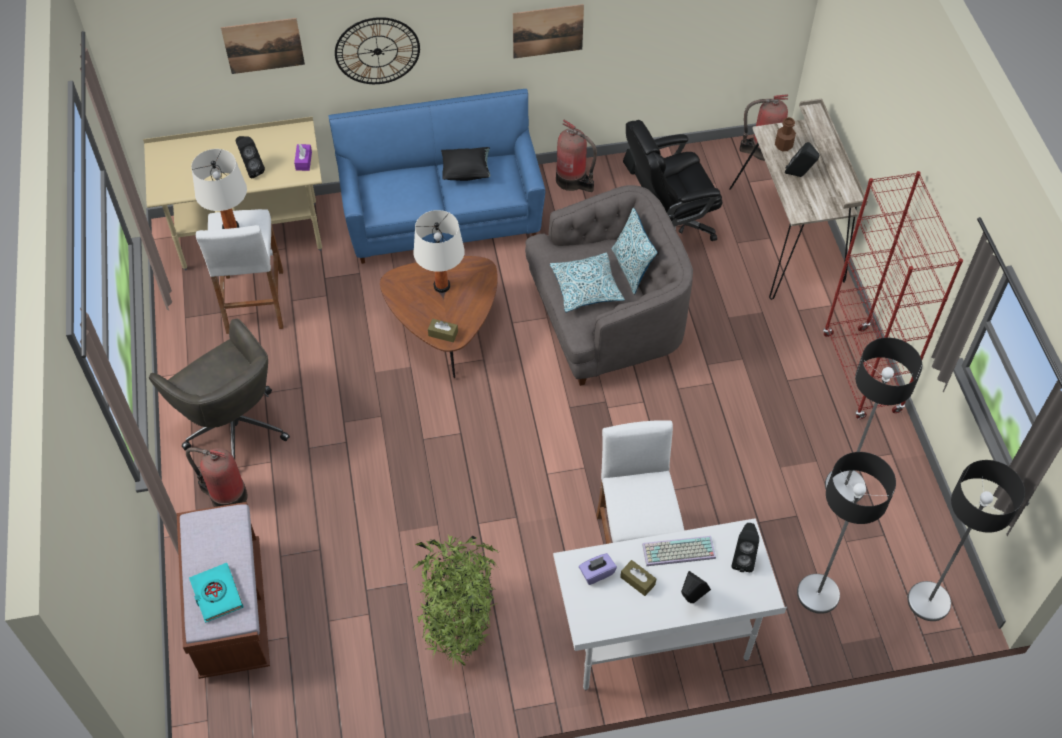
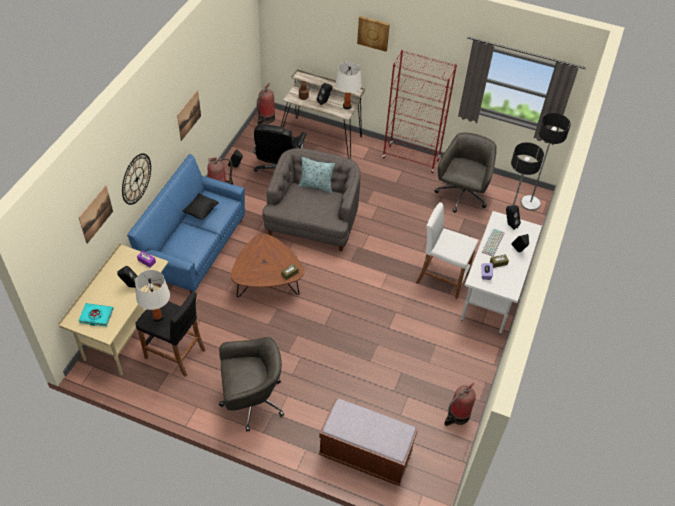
camera: 60 degrees left, 5 degrees down
fire extinguisher [186,447,248,507] -> fire extinguisher moved to [444,382,476,426]
turquoise book [189,563,244,623] -> turquoise book moved to [78,303,114,327]
white stool [196,209,283,334] -> black stool [135,291,205,377]
potted plant [411,535,500,667] -> none
white table lamp [413,210,465,293] -> white table lamp moved to [336,62,362,109]
pillow [550,253,625,313] -> none
floor lamp [825,337,922,503] -> grey office chair [434,132,497,213]
none -> picture [357,16,390,52]

